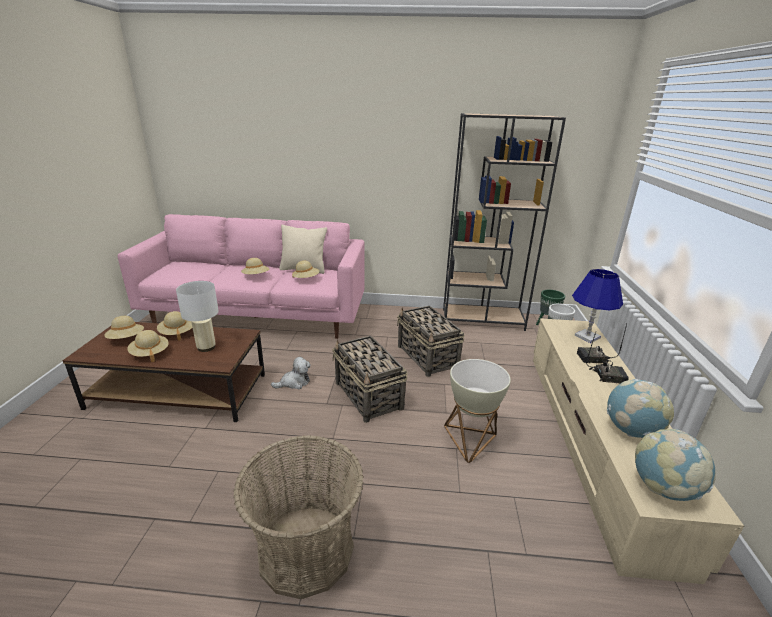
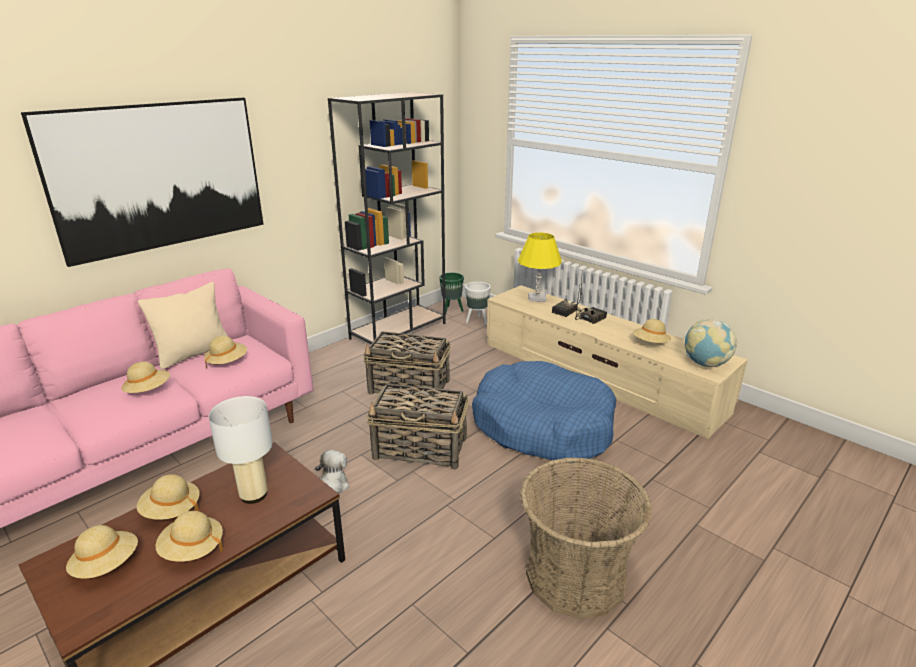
camera: 50 degrees left, 0 degrees up
planter [444,359,511,463] -> blue dog bed [472,361,616,460]
blue table lamp [572,269,623,343] -> yellow table lamp [518,232,562,302]
globe [607,379,674,438] -> beige hat [633,319,671,343]
none -> picture [21,98,264,267]

